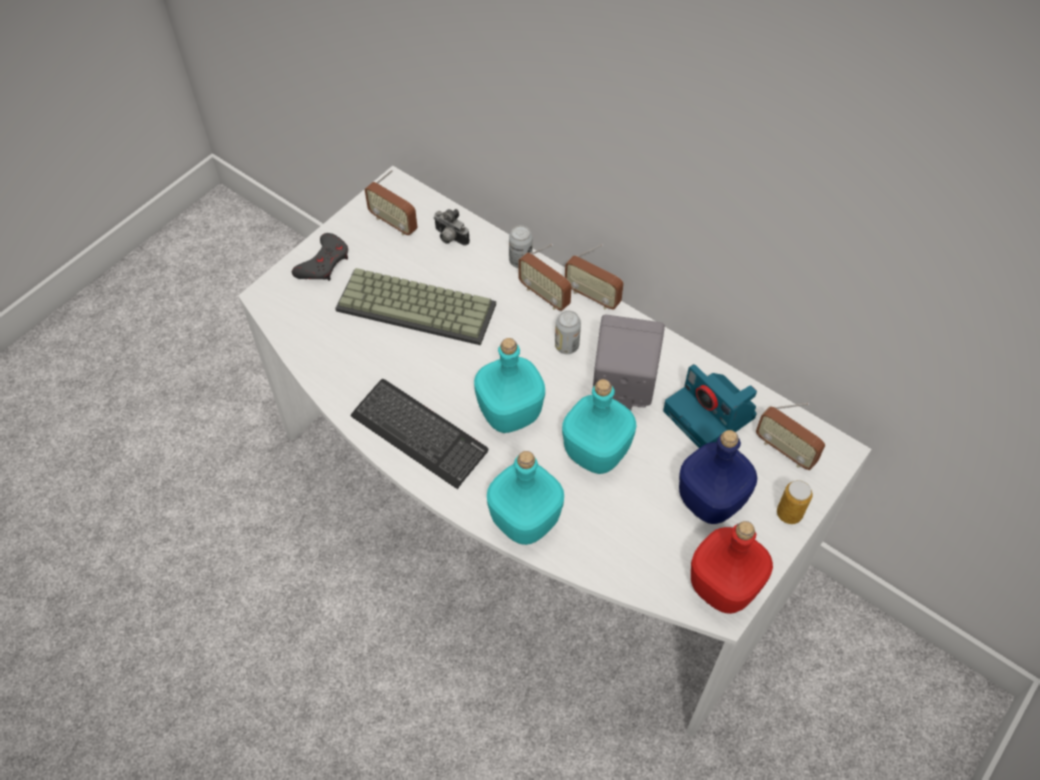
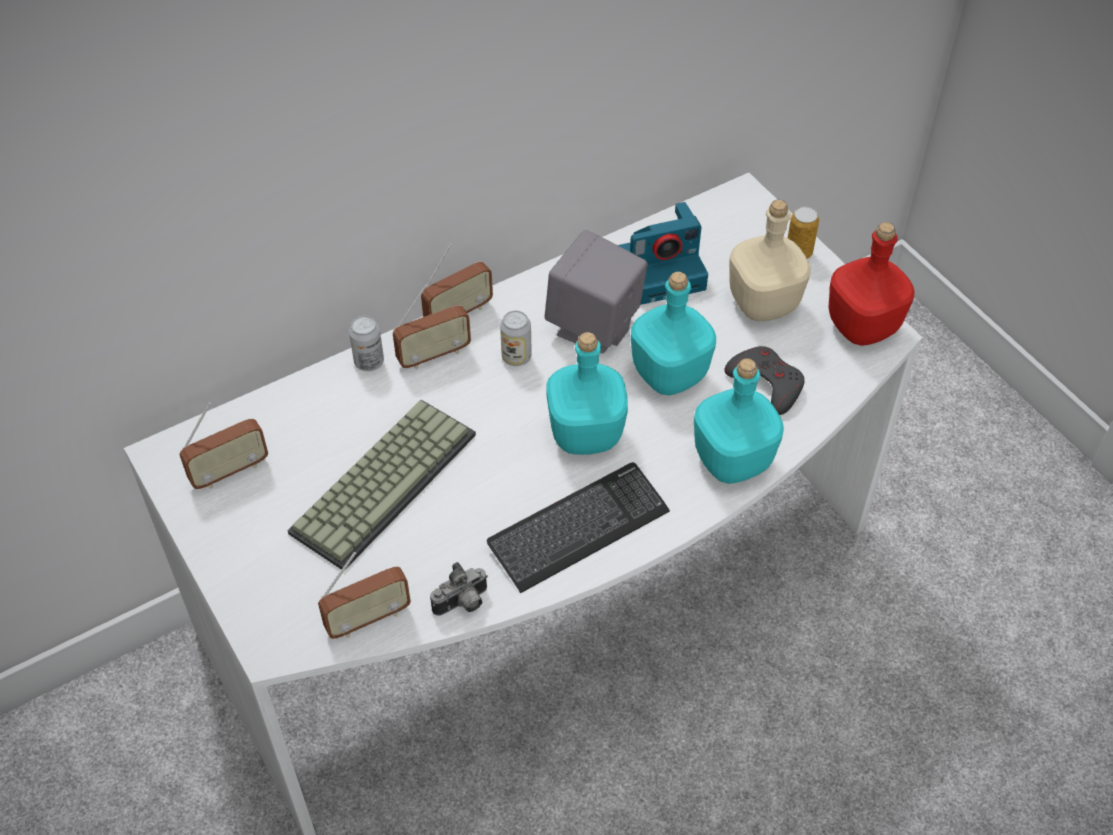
camera: 70 degrees left, 5 degrees down
grey game controller [292,233,348,281] -> grey game controller moved to [724,346,805,415]
camera [434,209,470,246] -> camera moved to [430,562,488,616]
blue bottle [679,430,757,524] -> beige bottle [729,200,811,321]
radio [756,403,825,470] -> radio moved to [318,552,411,639]

